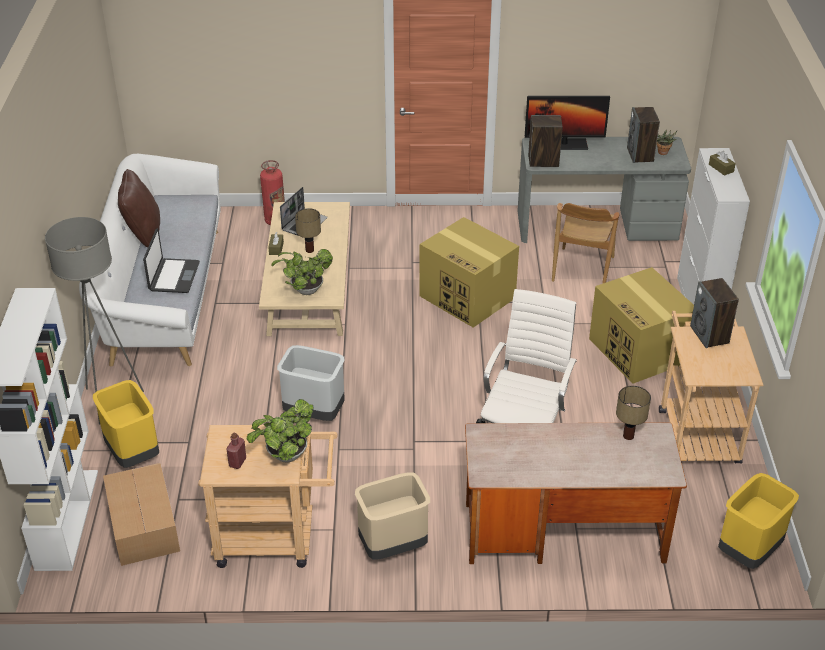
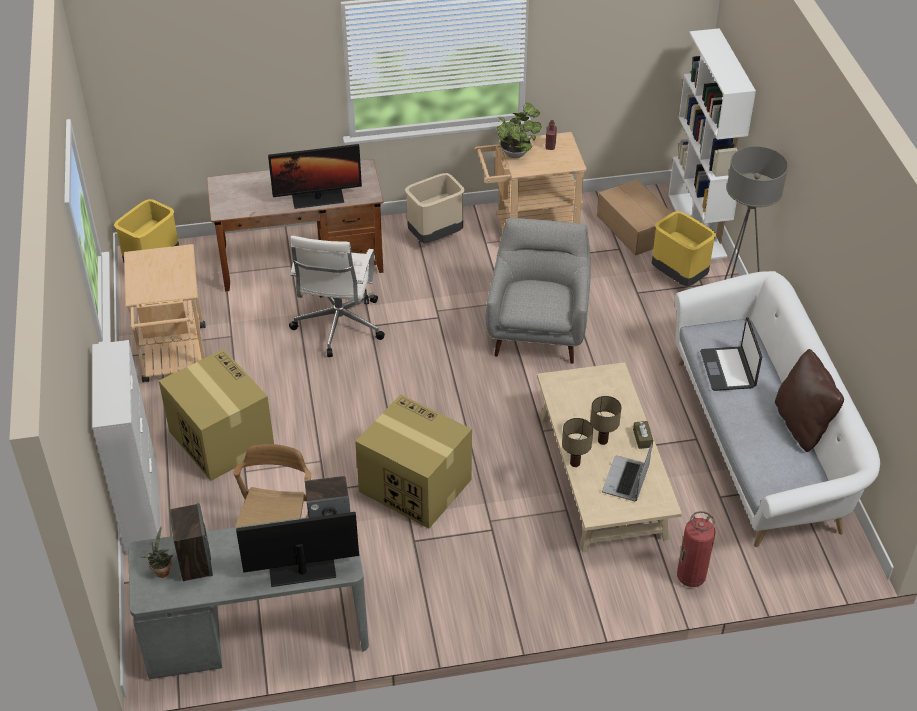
camera: 170 degrees right, 5 degrees up
potted plant [272,249,333,295] -> none
grey trash can [277,345,345,421] -> grey armchair [486,218,591,364]
table lamp [616,386,651,440] -> table lamp moved to [562,418,593,467]
speaker [690,278,739,348] -> none
brown tissue box [709,151,736,176] -> none
none -> monitor [268,144,362,209]

